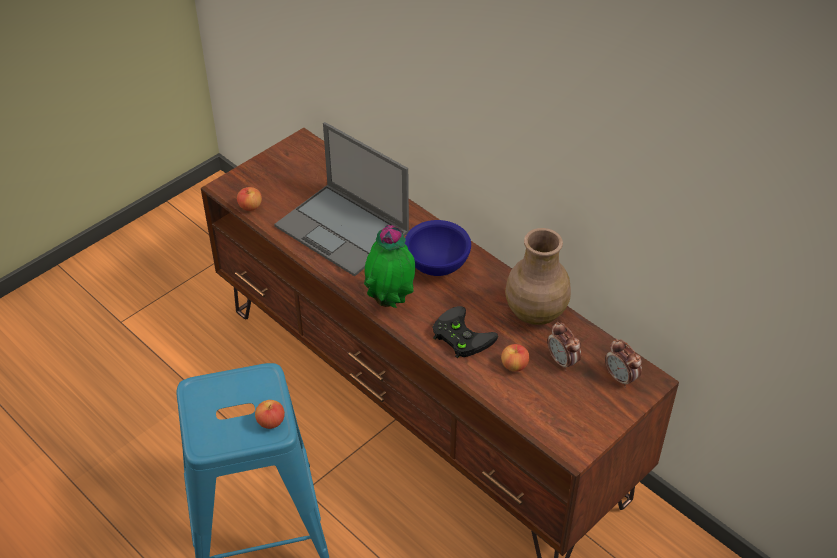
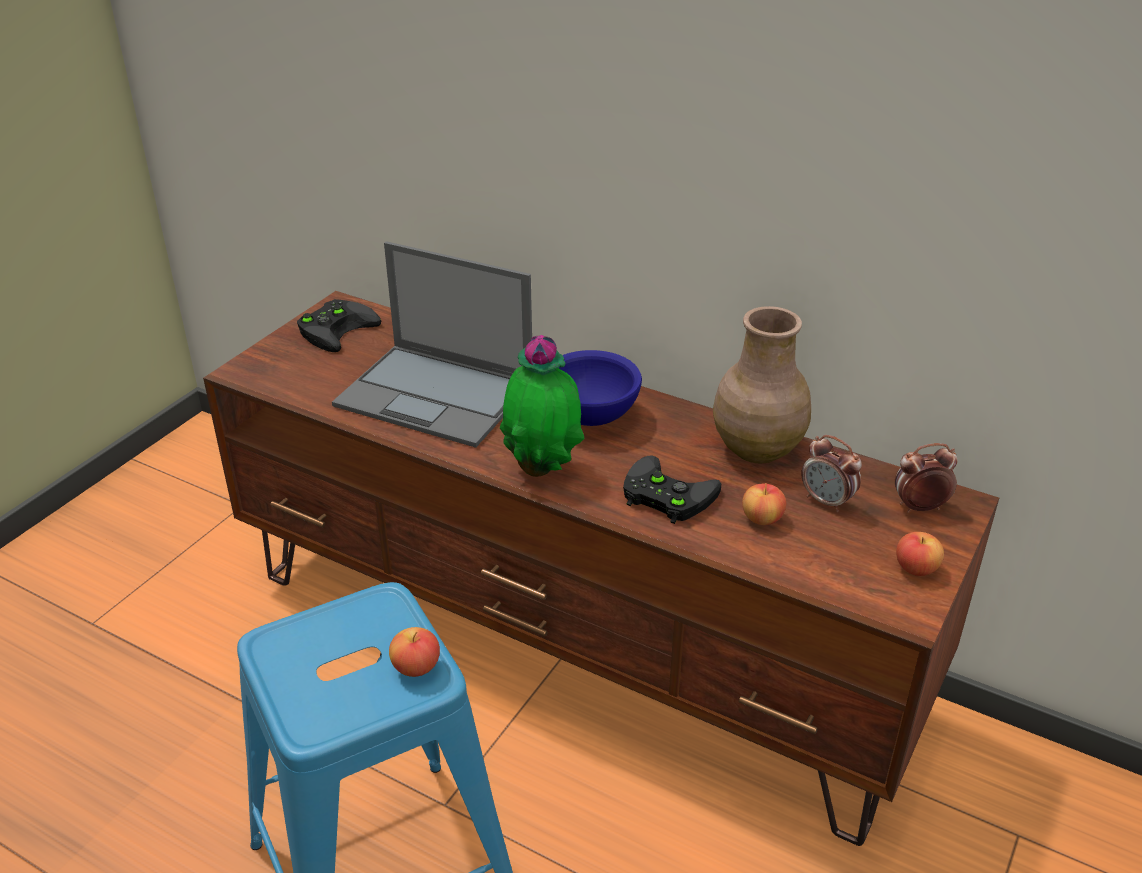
camera: 15 degrees left, 10 degrees down
apple [237,187,262,211] -> apple moved to [896,532,944,576]
alarm clock [605,339,642,388] -> alarm clock turned 135 degrees clockwise [895,443,958,513]
none -> black game controller [297,299,381,352]

